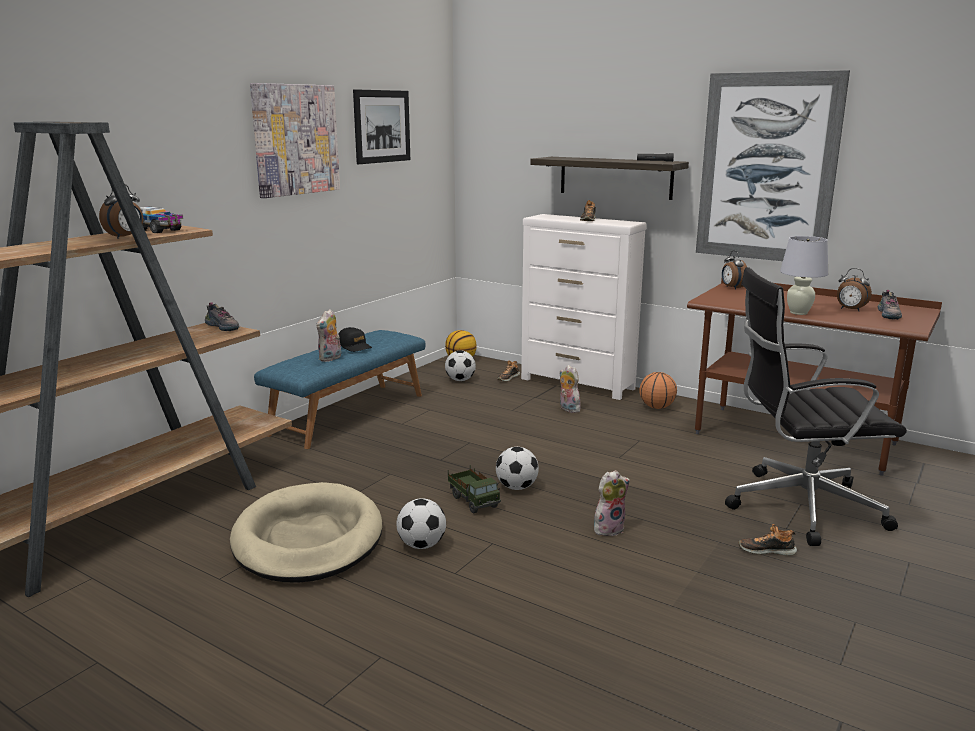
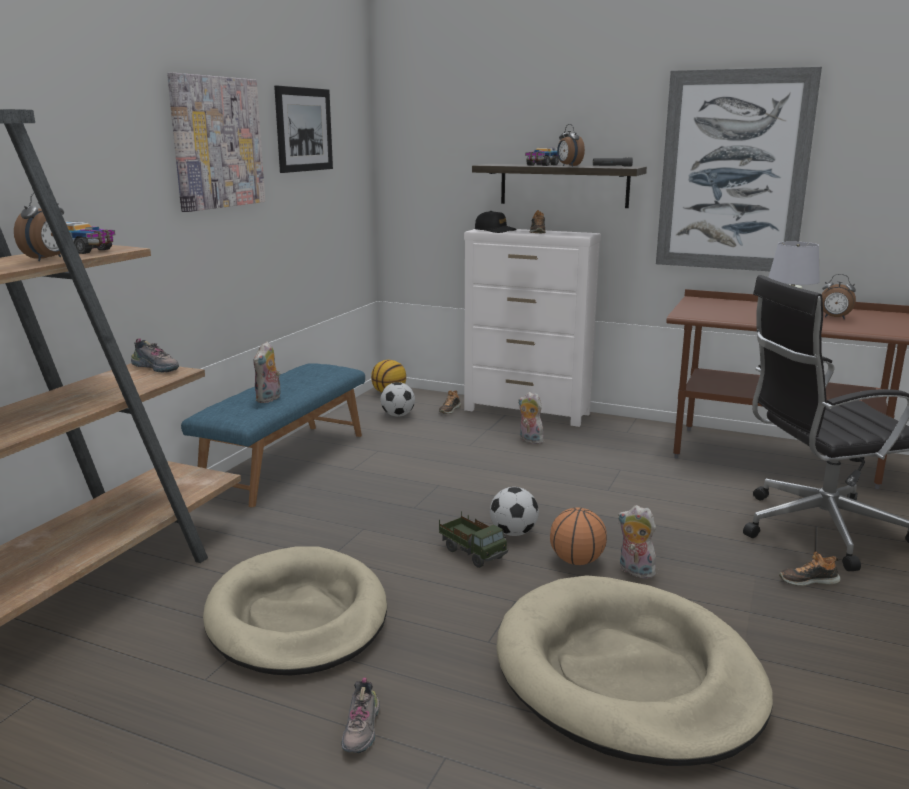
camera: 10 degrees left, 0 degrees up
black cap [338,327,372,352] -> black cap moved to [475,211,516,233]
football [396,498,446,549] -> none
plush toy [594,470,630,536] -> plush toy turned 105 degrees counterclockwise [618,505,656,579]
basketball [639,372,677,409] -> basketball moved to [550,507,607,565]
alarm clock [722,250,747,290] -> alarm clock moved to [557,124,585,167]
shoe [878,290,902,320] -> shoe moved to [341,677,380,753]
none -> beige dog bed [496,575,773,766]
none -> toy truck [525,147,559,166]

